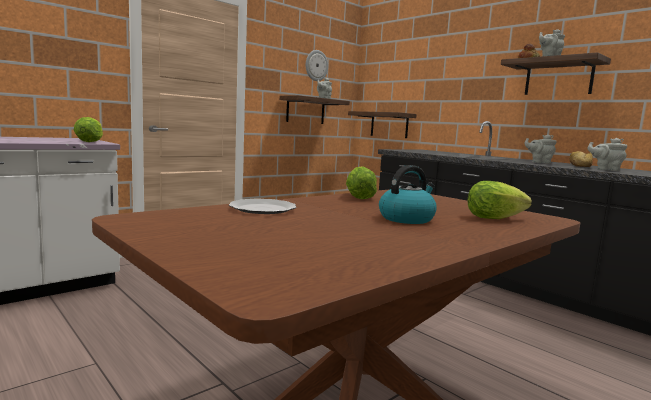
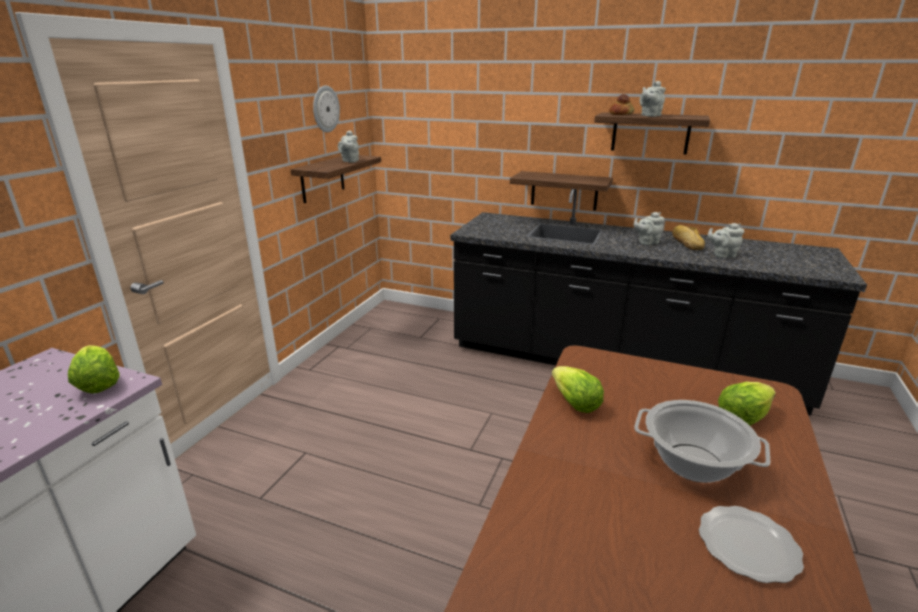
camera: 25 degrees left, 15 degrees up
plate [229,199,296,214] -> plate moved to [699,506,804,583]
shelf [348,111,417,138] -> shelf moved to [510,171,613,211]
kettle [379,165,437,224] -> cooking pot [634,400,771,483]

